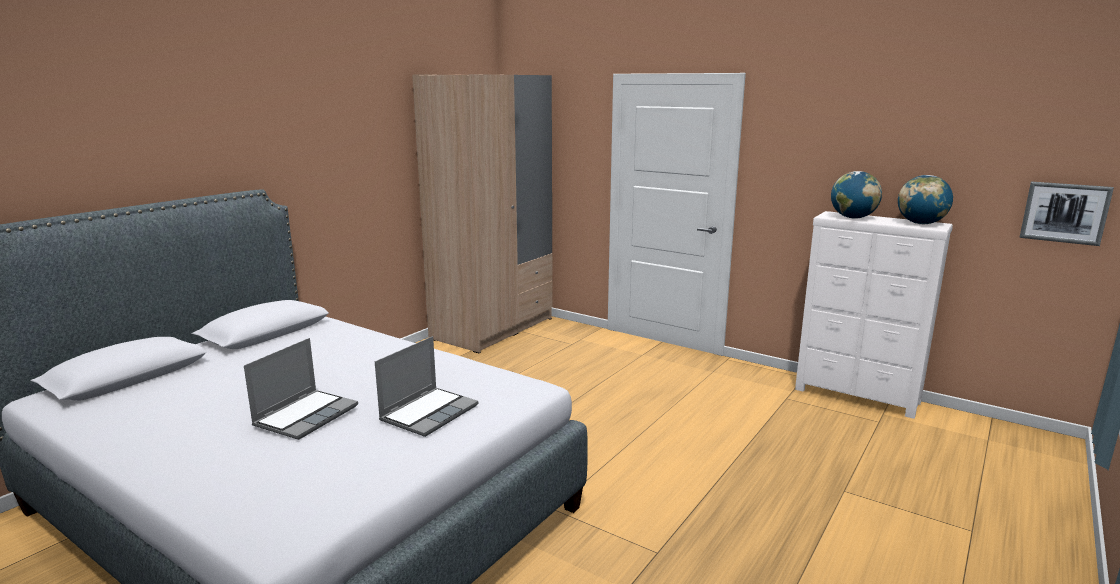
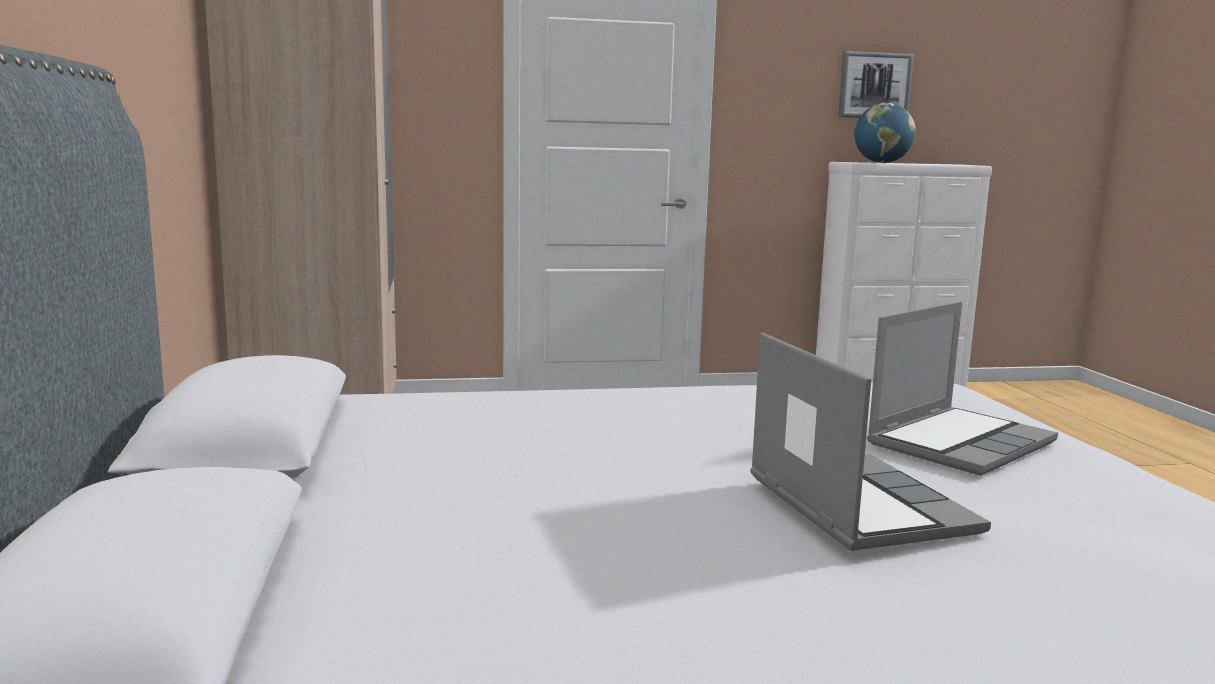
camera: 45 degrees left, 5 degrees down
laptop [375,336,478,437] -> laptop turned 60 degrees clockwise [867,302,1058,476]
globe [898,175,953,224] -> none
picture [1019,182,1114,246] -> picture moved to [838,51,914,118]

